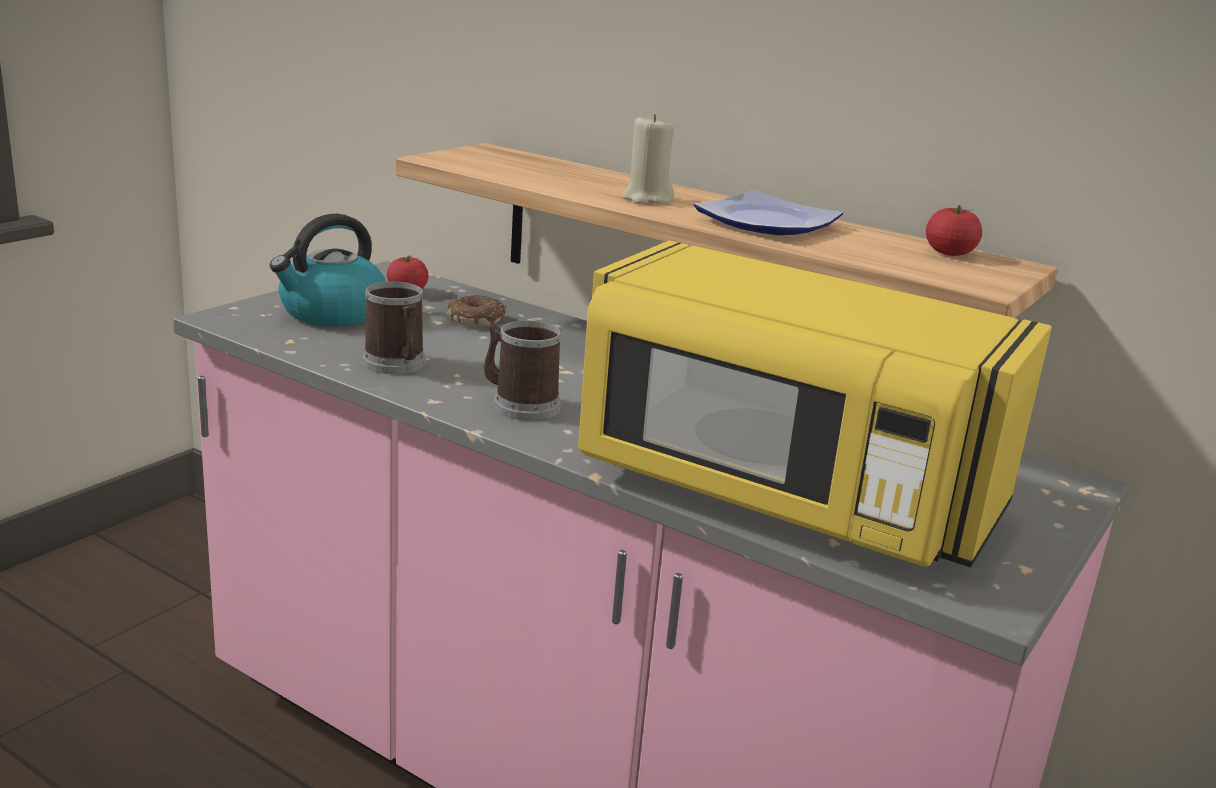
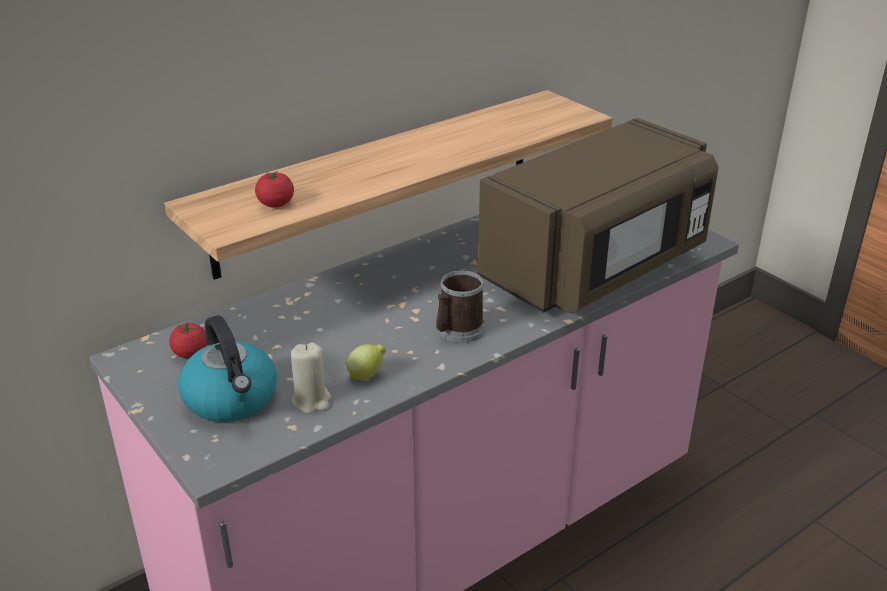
camera: 70 degrees left, 10 degrees up
mug [362,282,426,374] -> lemon [346,344,386,380]
donut [448,295,506,327] -> none
yellow microwave [578,241,1052,567] -> brown microwave [477,118,719,313]
beige candle [622,114,674,204] -> beige candle moved to [291,342,331,413]
plate [694,190,843,235] -> none
tomato [926,205,982,256] -> tomato moved to [255,170,294,208]

